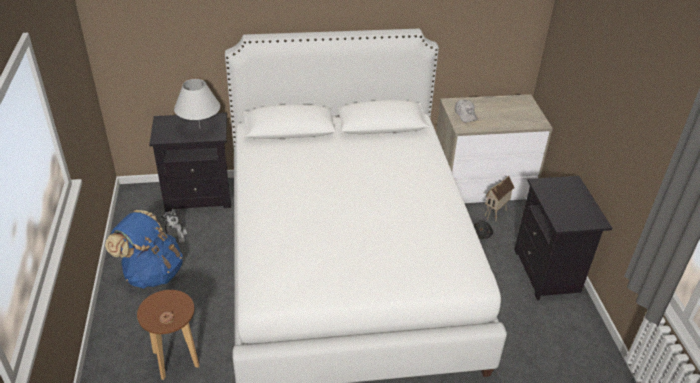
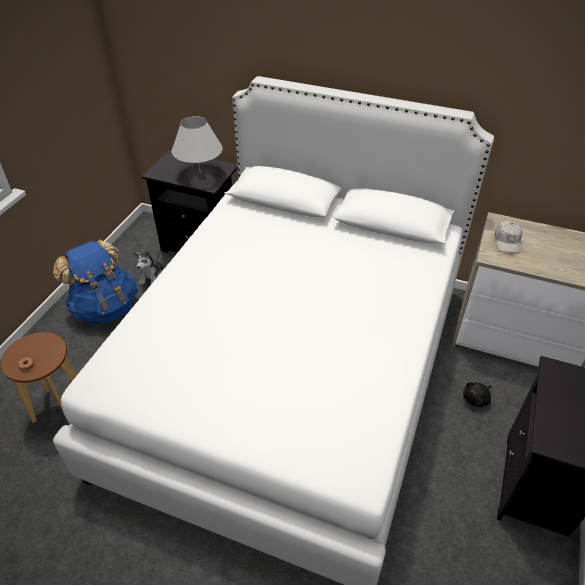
camera: 30 degrees right, 5 degrees up
toy house [485,176,515,221] -> none

